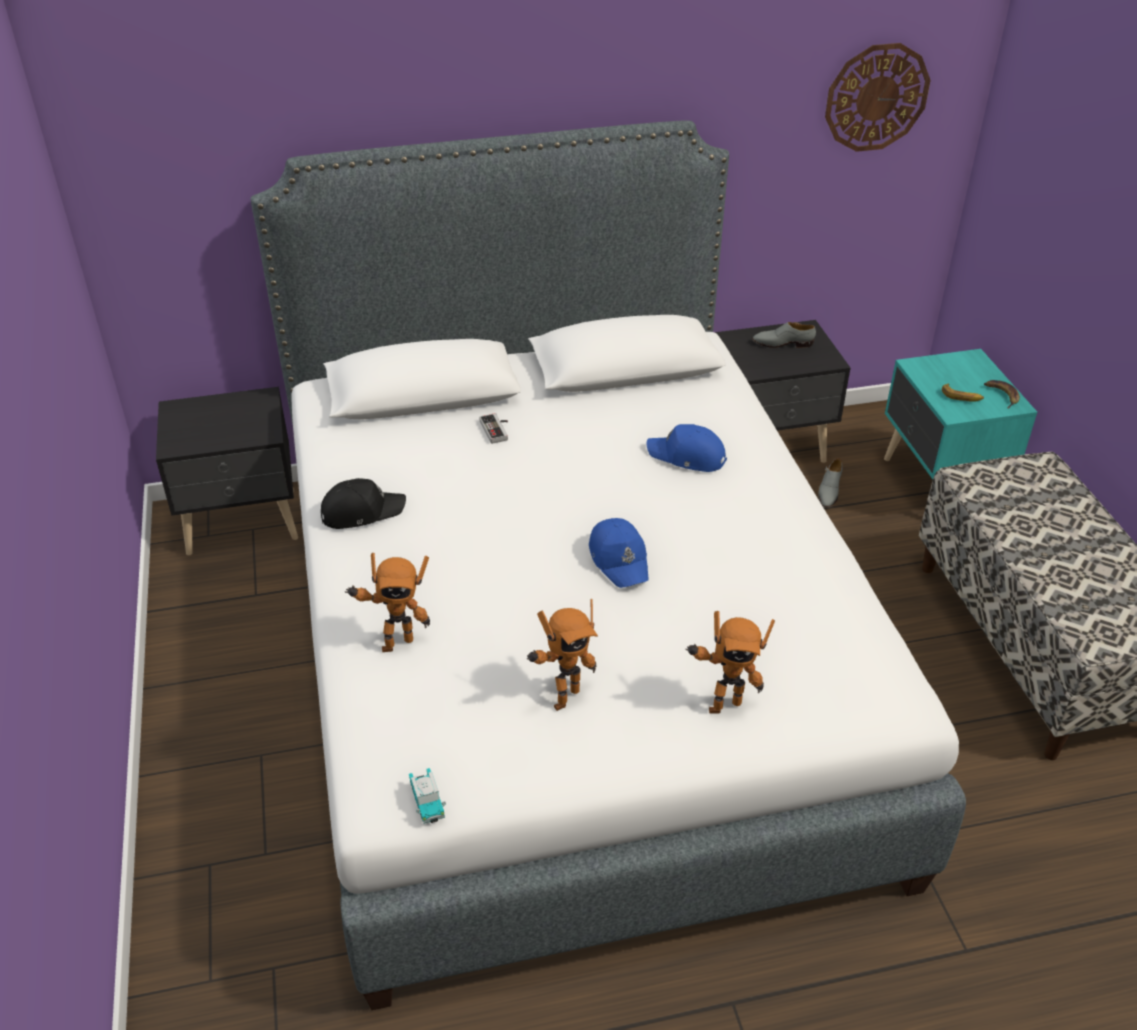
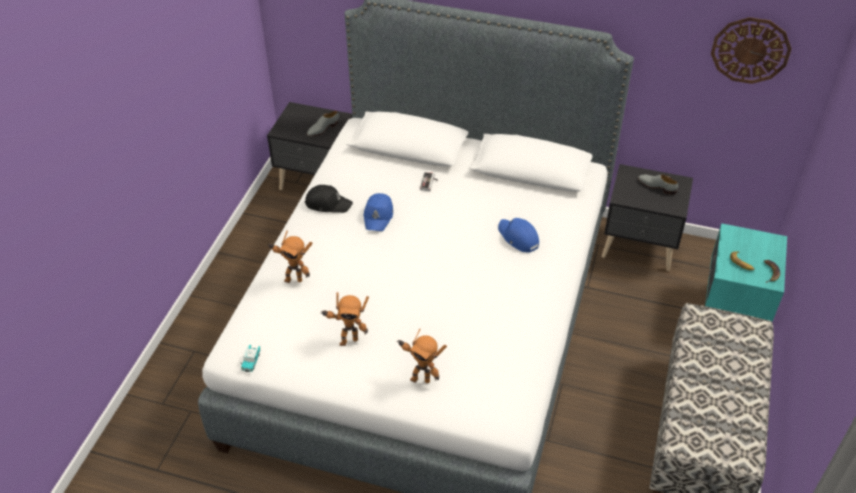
camera: 30 degrees right, 5 degrees up
blue cap [589,518,649,588] -> blue cap moved to [364,193,393,231]
grey shoe [818,458,843,508] -> grey shoe moved to [307,111,339,136]

